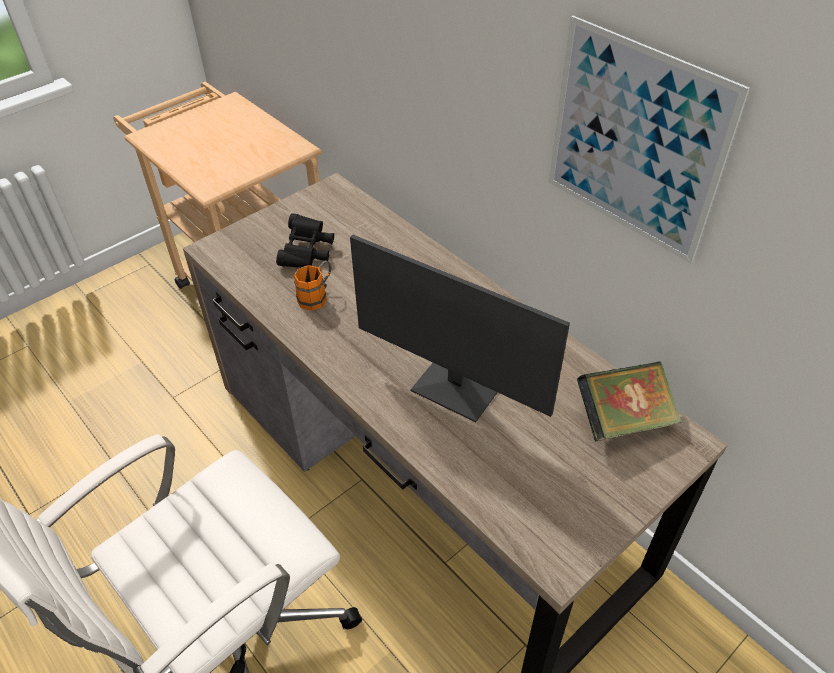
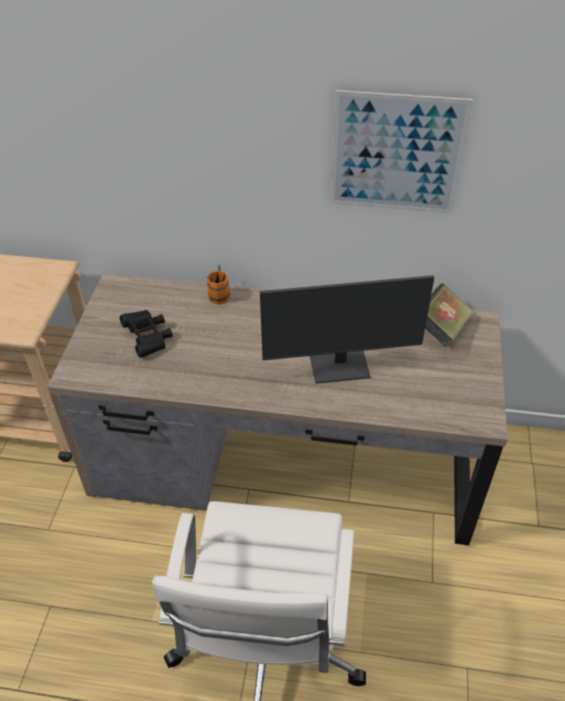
camera: 40 degrees left, 0 degrees up
orange mug [294,261,331,311] -> orange mug moved to [207,265,230,305]

